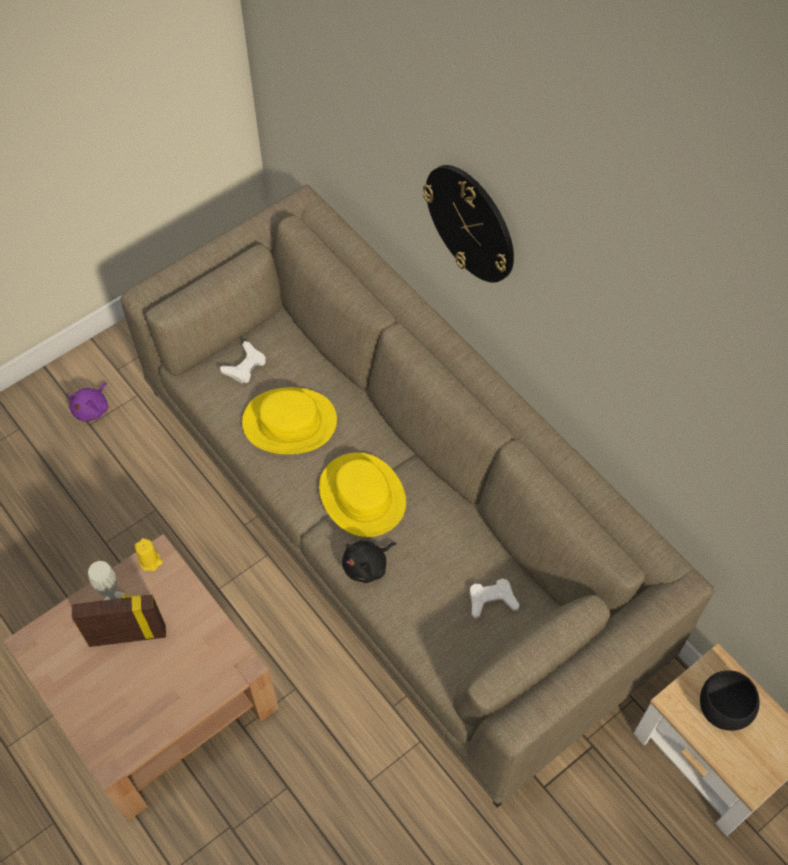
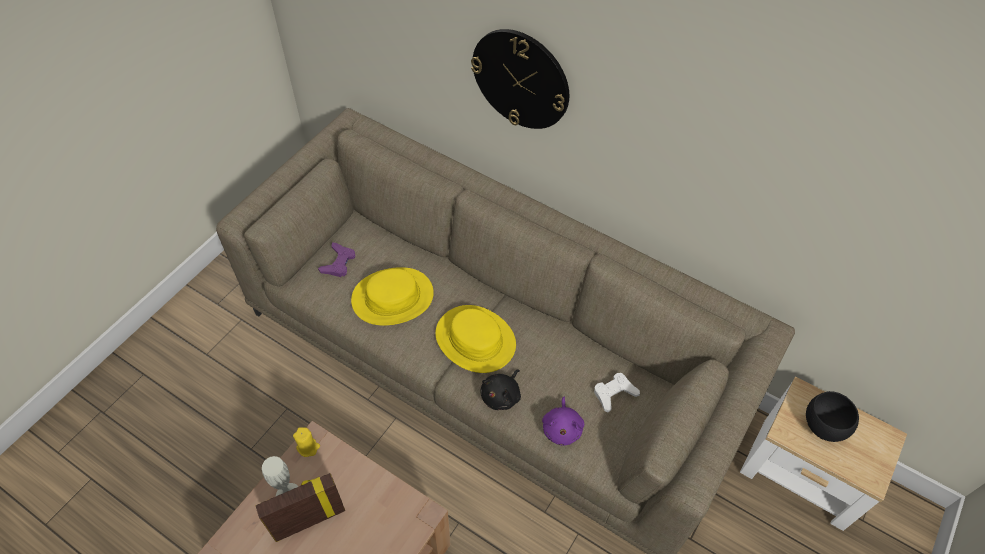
camera: 20 degrees left, 5 degrees down
purple plush toy [68,383,108,421] -> purple plush toy moved to [542,396,584,445]
white game controller [220,341,266,383] -> purple game controller [318,243,355,277]

